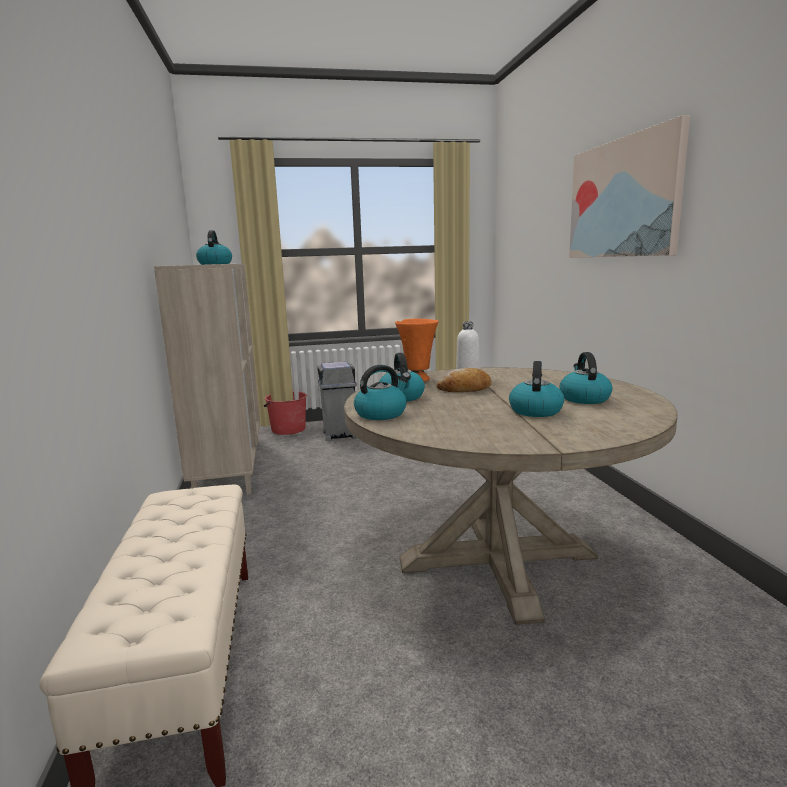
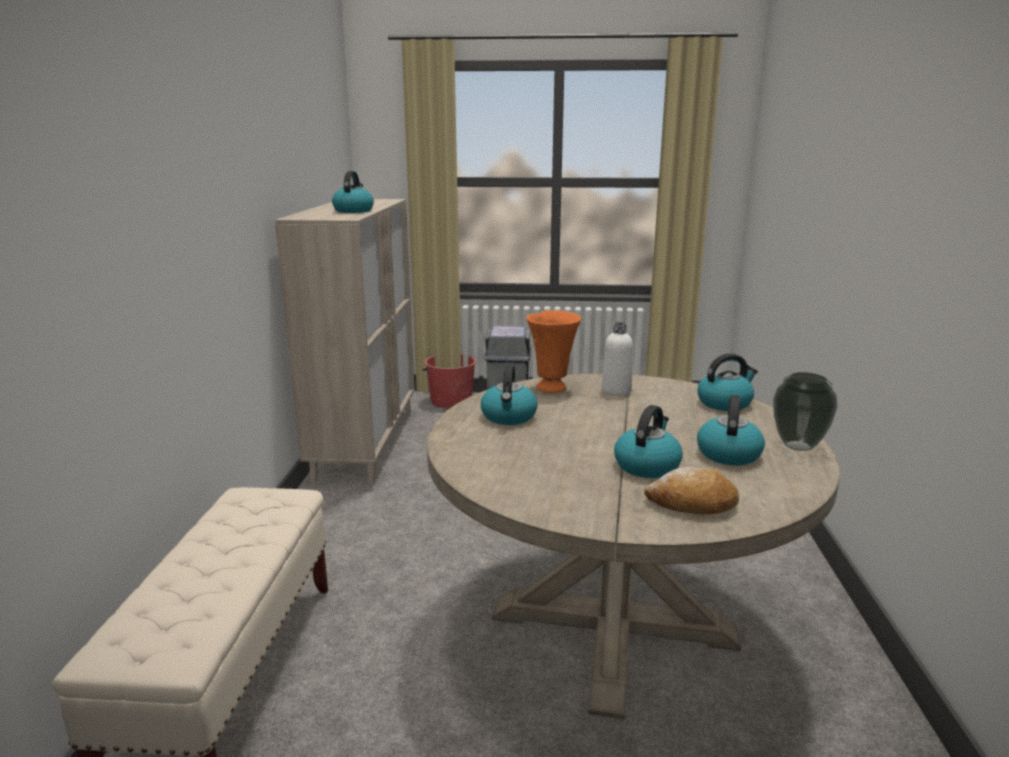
camera: 15 degrees right, 5 degrees up
kettle [354,365,408,420] -> kettle moved to [697,353,758,411]
bread [436,368,492,392] -> bread moved to [644,467,739,515]
picture [569,115,690,258] -> none
none -> vase [773,372,837,451]

